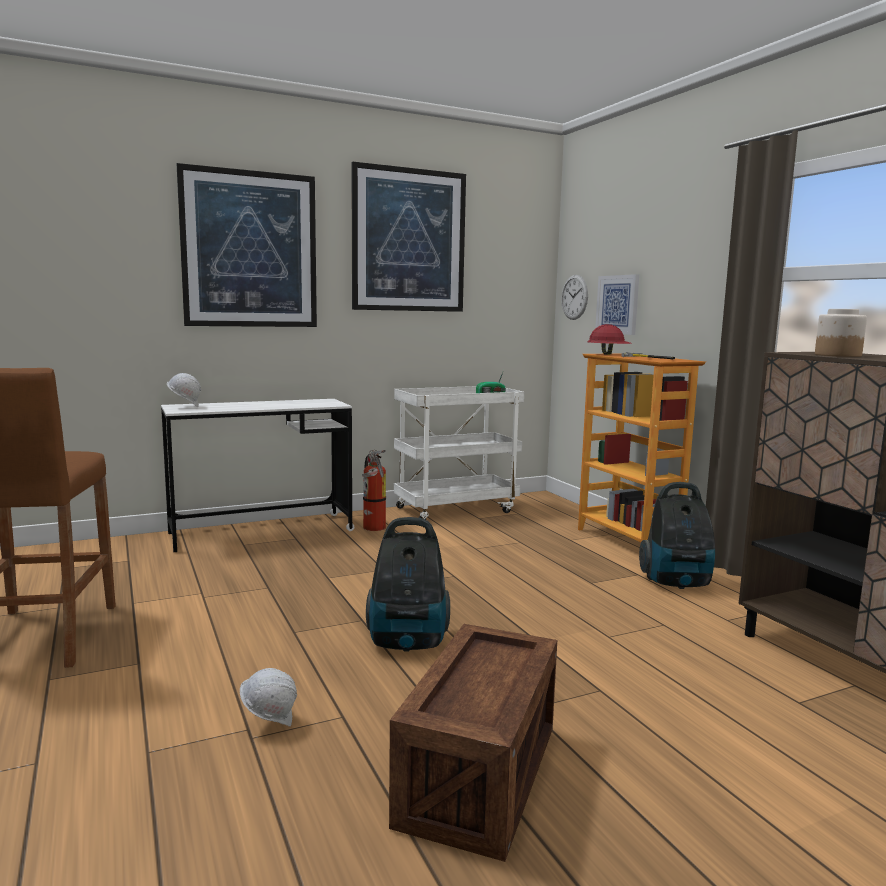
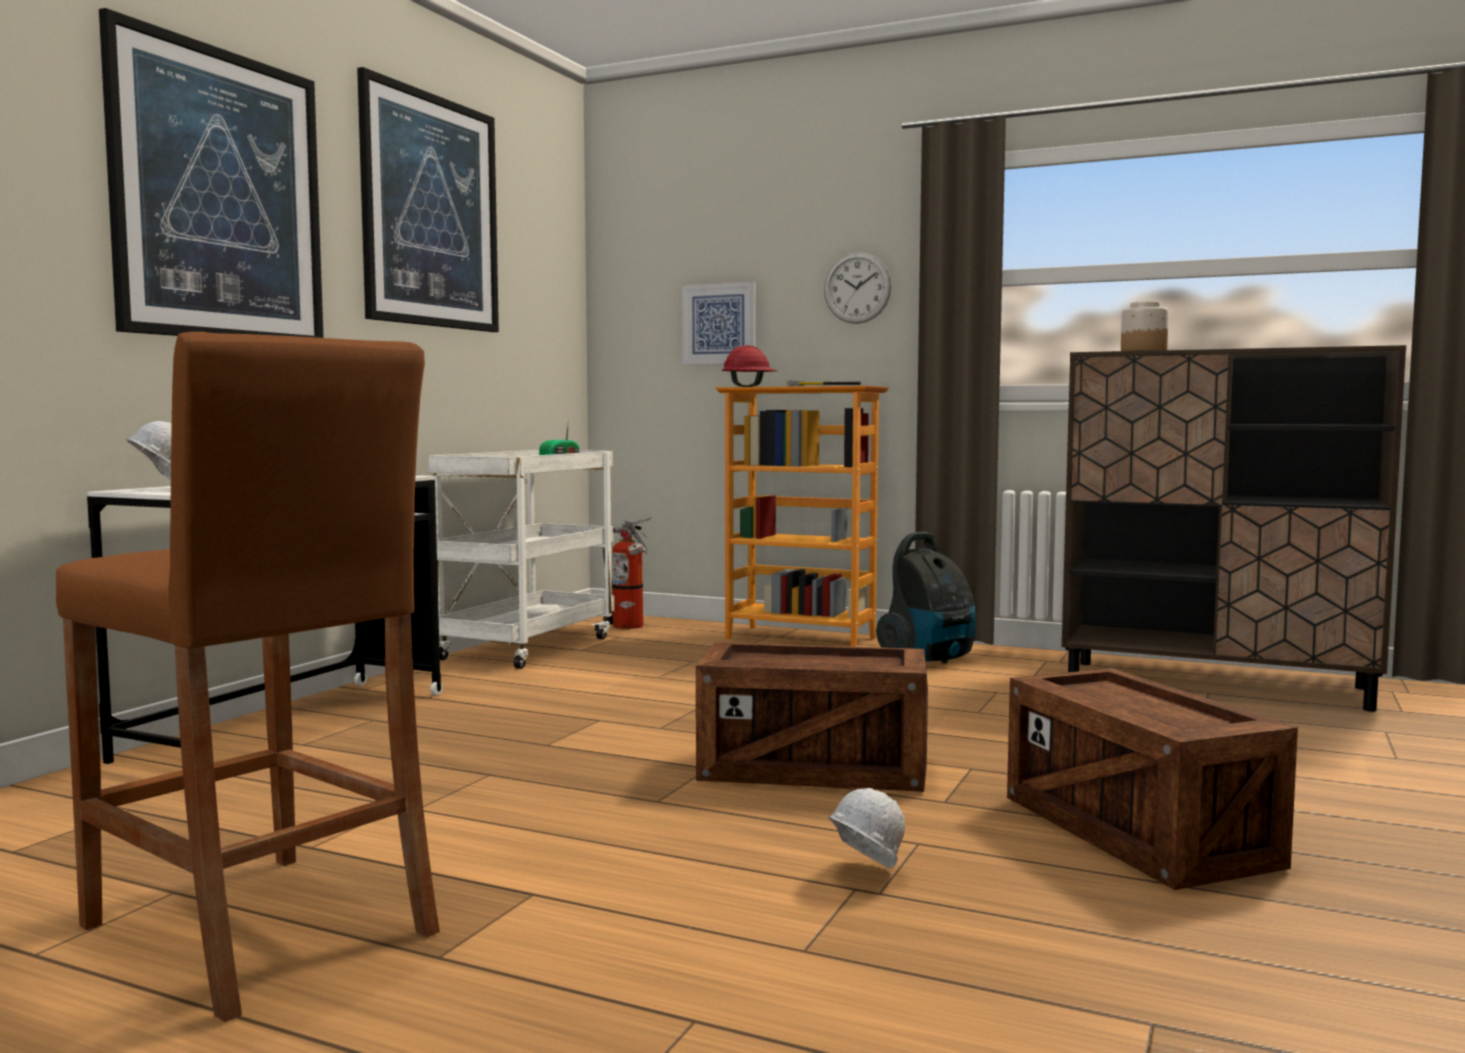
camera: 40 degrees left, 5 degrees down
fire extinguisher [362,450,386,531] -> fire extinguisher moved to [603,517,652,629]
vacuum cleaner [366,517,450,651] -> crate [696,642,928,792]
wall clock [561,275,588,320] -> wall clock moved to [824,252,892,324]

